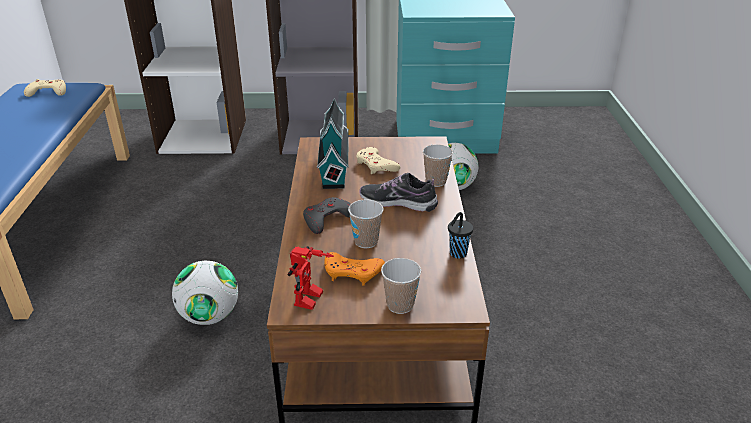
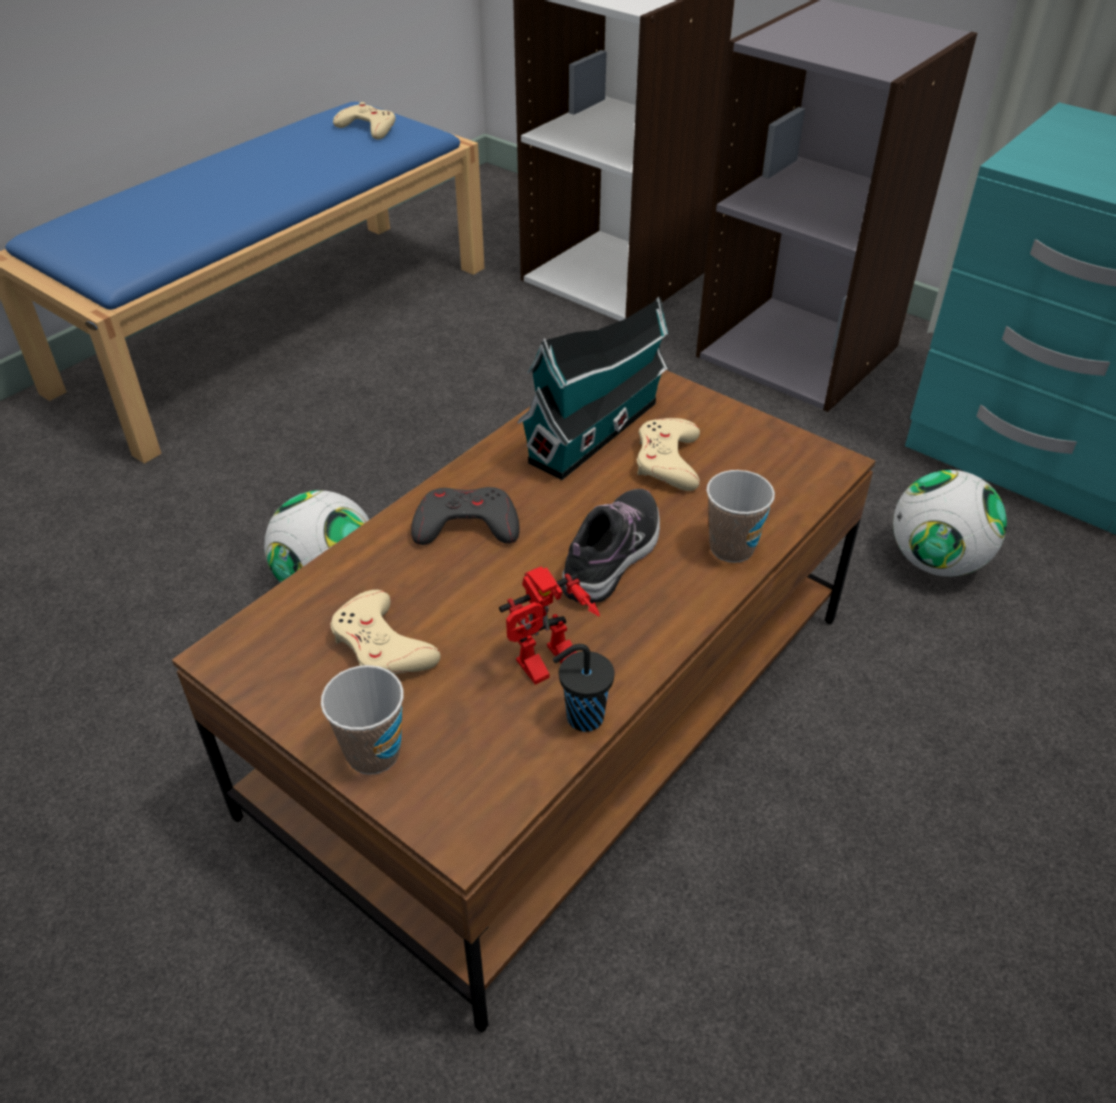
camera: 40 degrees right, 10 degrees up
toy robot [287,246,334,310] -> toy robot moved to [499,566,600,685]
orange game controller [324,252,385,286] -> beige game controller [330,590,441,674]
cup [348,199,383,248] -> none
shoe [359,173,438,212] -> shoe turned 60 degrees clockwise [561,489,660,604]

